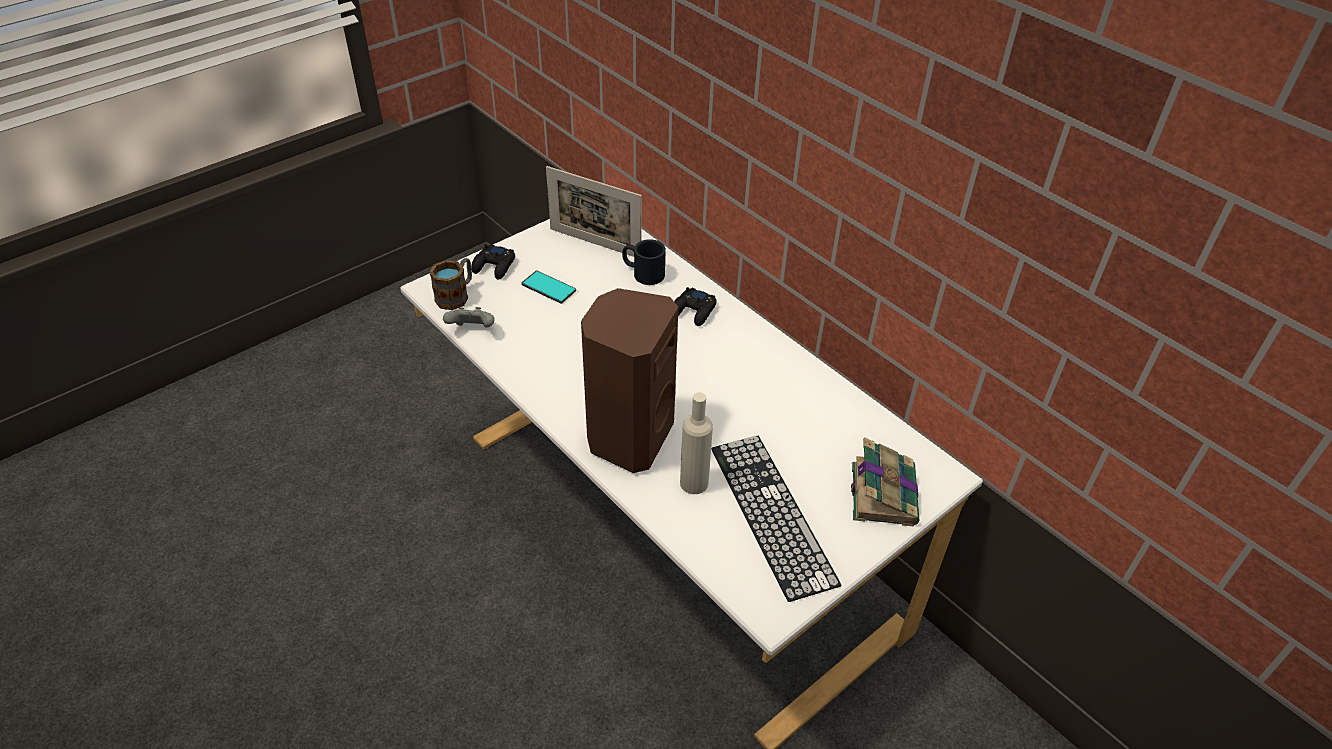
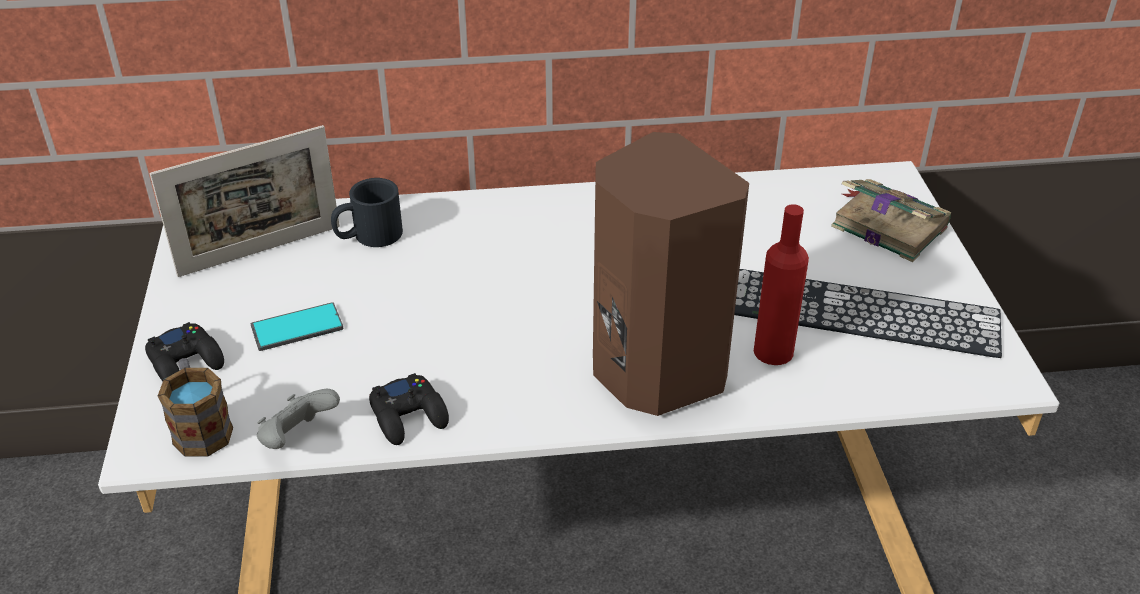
camera: 55 degrees left, 5 degrees down
black game controller [674,287,717,326] -> black game controller moved to [369,373,449,445]
beige bottle [680,392,713,494] -> red bottle [754,204,809,365]

